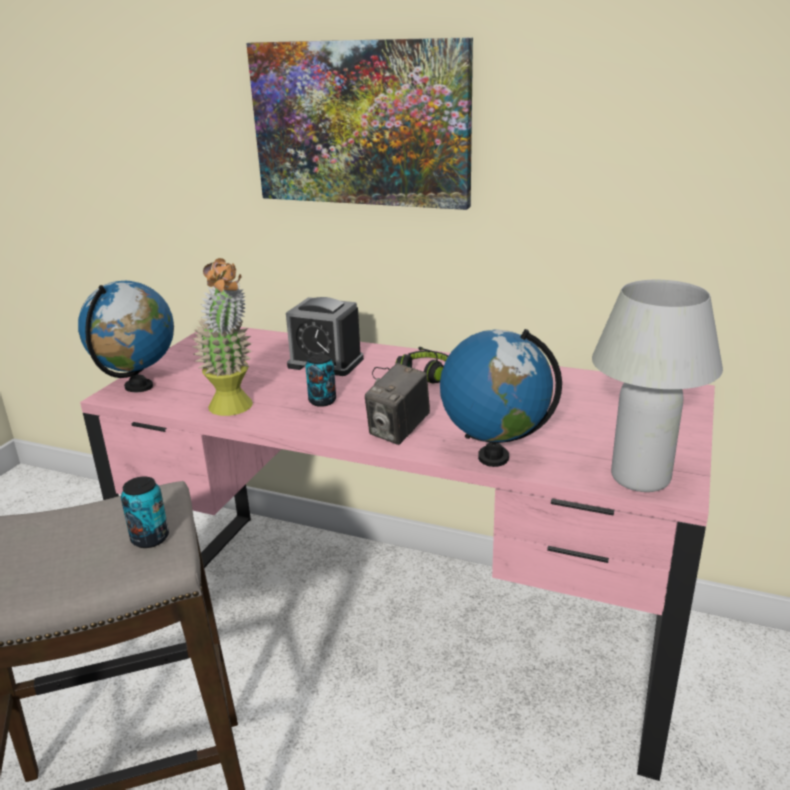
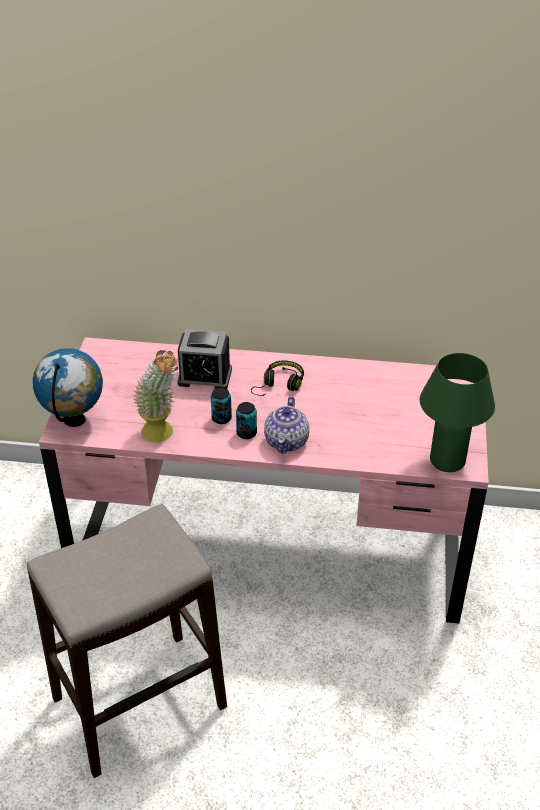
camera: 15 degrees left, 15 degrees up
can [121,476,169,548] -> can moved to [236,402,257,439]
picture [246,37,473,210] -> none
camera [365,363,430,445] -> teapot [264,396,309,454]
globe [440,329,562,467] -> none
white table lamp [592,280,723,492] -> green table lamp [420,353,495,472]

